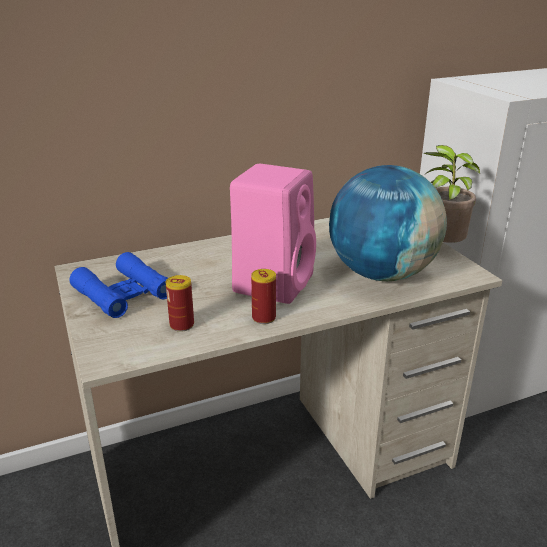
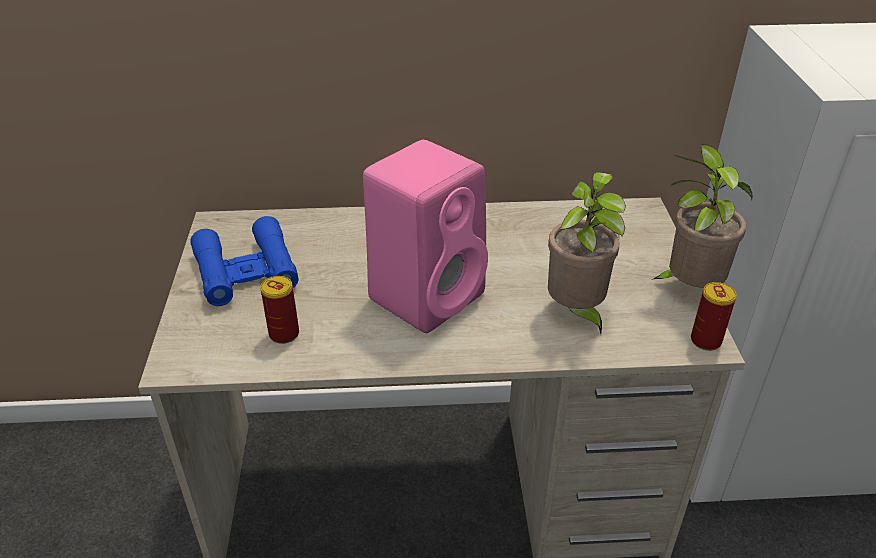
camera: 20 degrees right, 10 degrees up
can [251,269,276,324] -> can moved to [691,282,736,351]
globe [329,165,447,281] -> potted plant [548,172,626,334]

